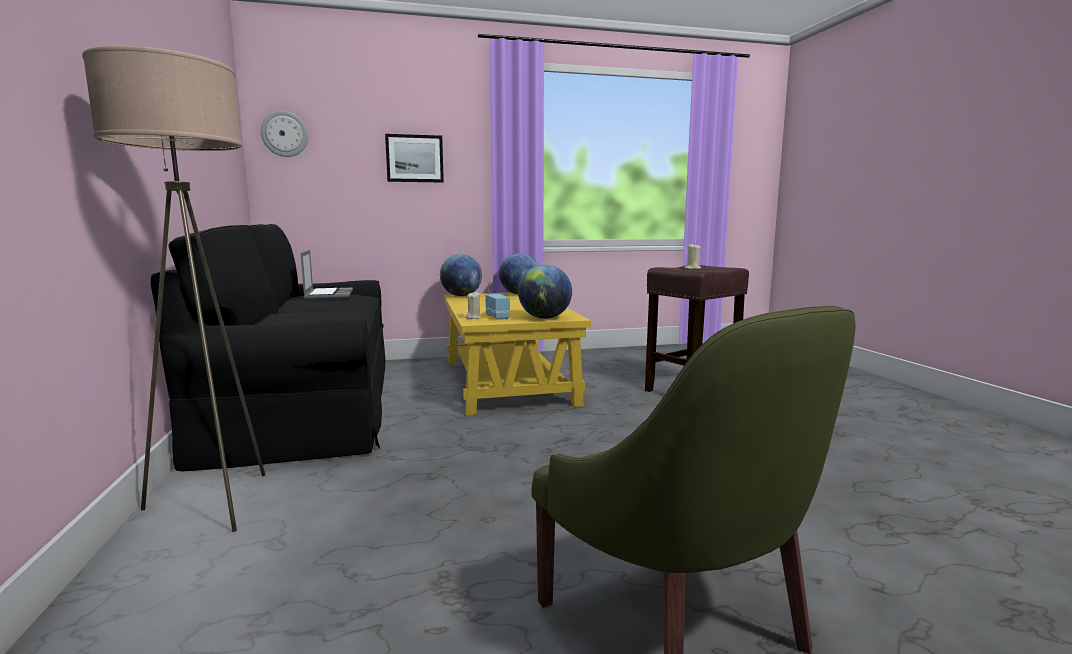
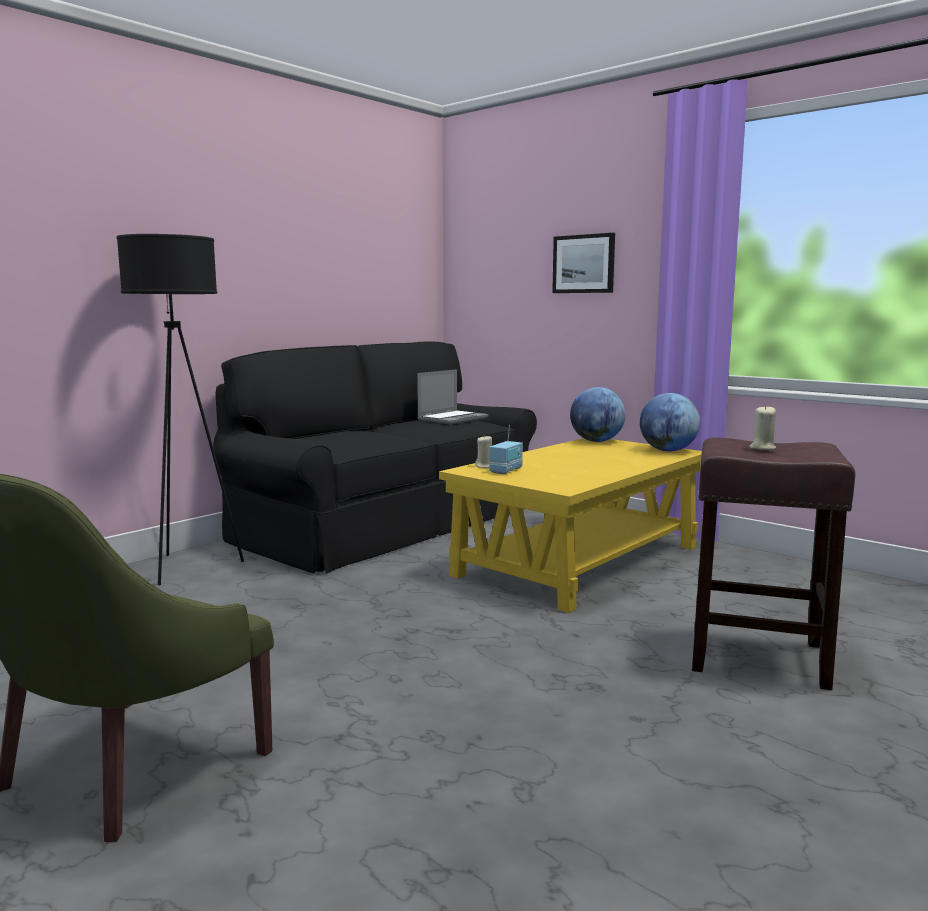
camera: 55 degrees right, 0 degrees up
beige floor lamp [82,46,265,532] -> black floor lamp [116,234,244,585]
wall clock [261,110,308,157] -> none
globe [518,264,572,319] -> none

